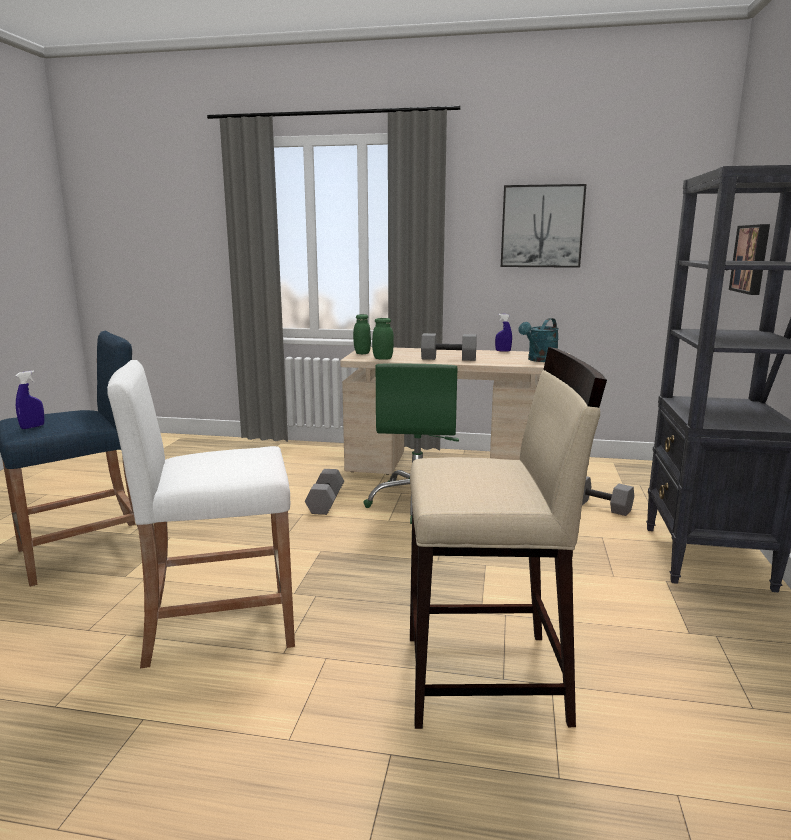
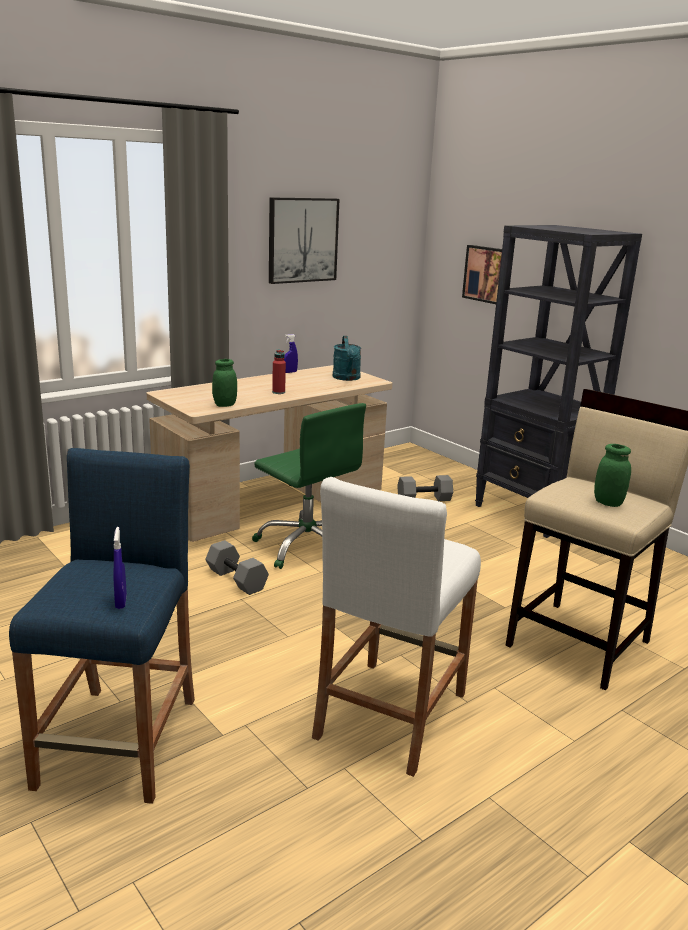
camera: 50 degrees left, 5 degrees up
green jar [353,314,371,354] -> green jar moved to [594,444,631,507]
grey dumbbell [421,333,477,361] -> red bottle [272,350,286,394]

